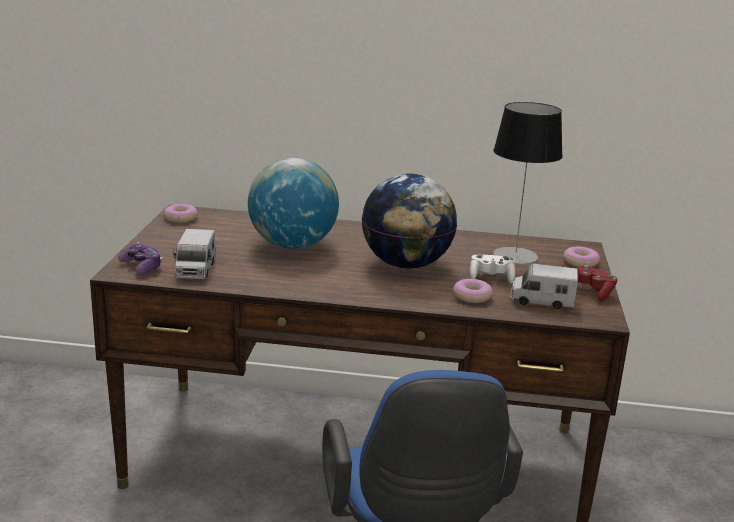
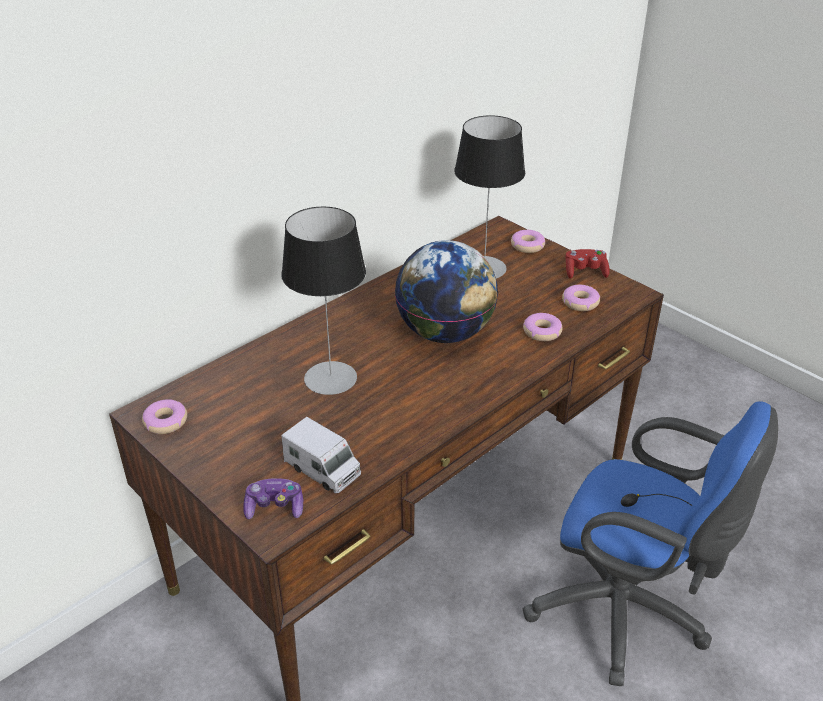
camera: 50 degrees left, 15 degrees up
globe [248,157,339,249] -> table lamp [281,207,366,395]
white game controller [470,254,515,284] -> none
toy truck [511,264,578,309] -> donut [562,285,600,311]

